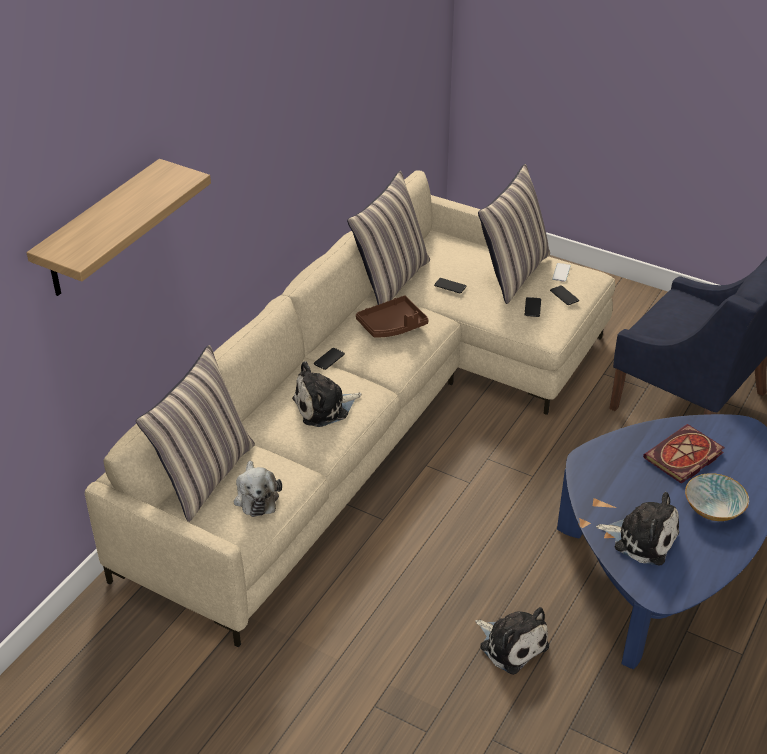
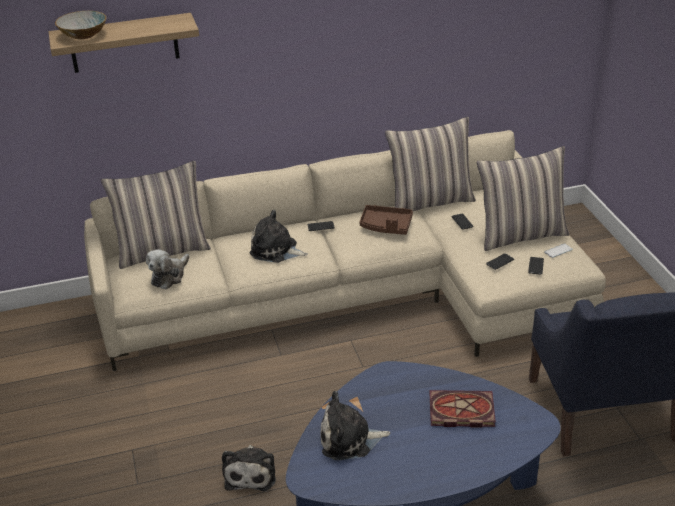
camera: 45 degrees right, 5 degrees down
plush toy [596,492,679,565] -> plush toy turned 105 degrees clockwise [320,391,391,460]
bowl [685,473,749,521] -> bowl moved to [55,11,106,39]

